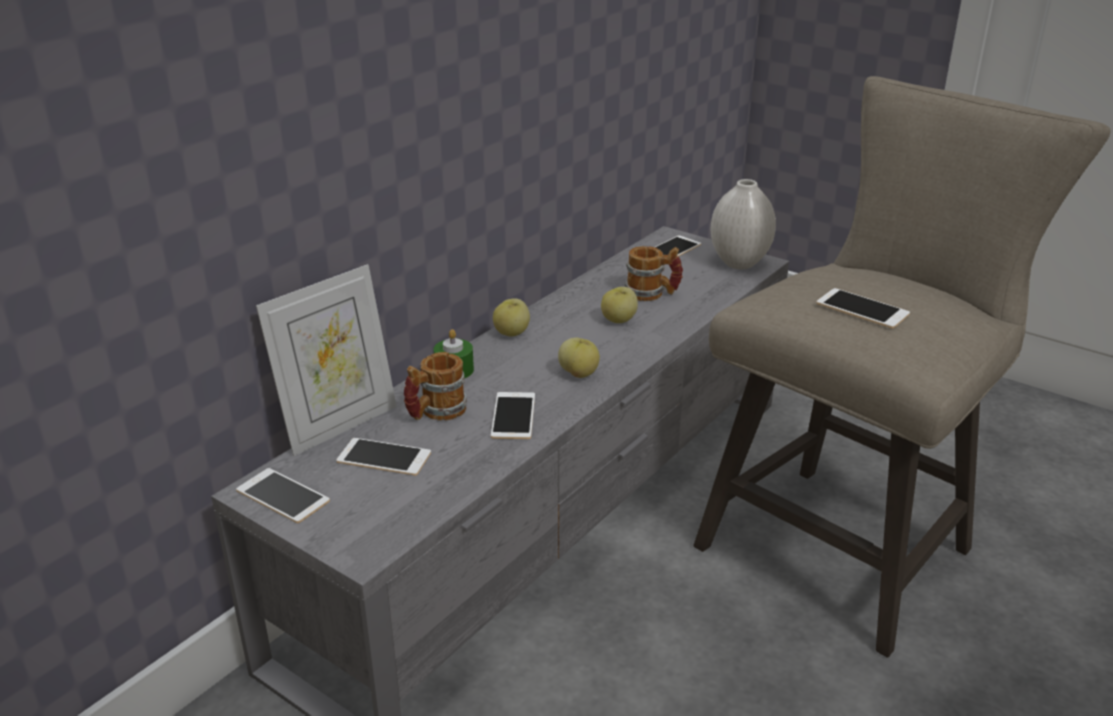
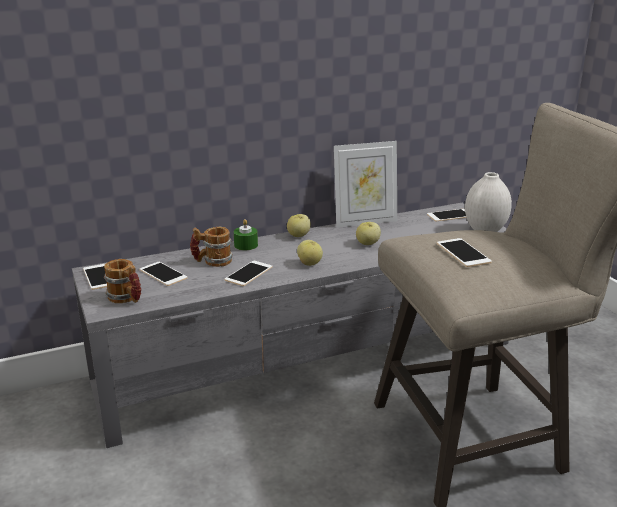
camera: 30 degrees right, 5 degrees down
picture frame [256,264,397,456] -> picture frame moved to [334,141,397,228]
mug [624,246,683,301] -> mug moved to [104,259,141,303]

